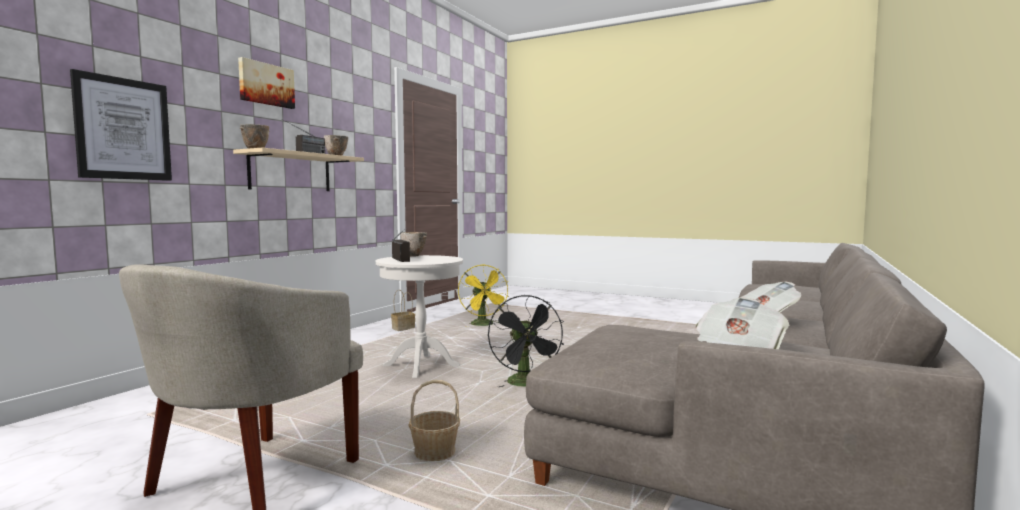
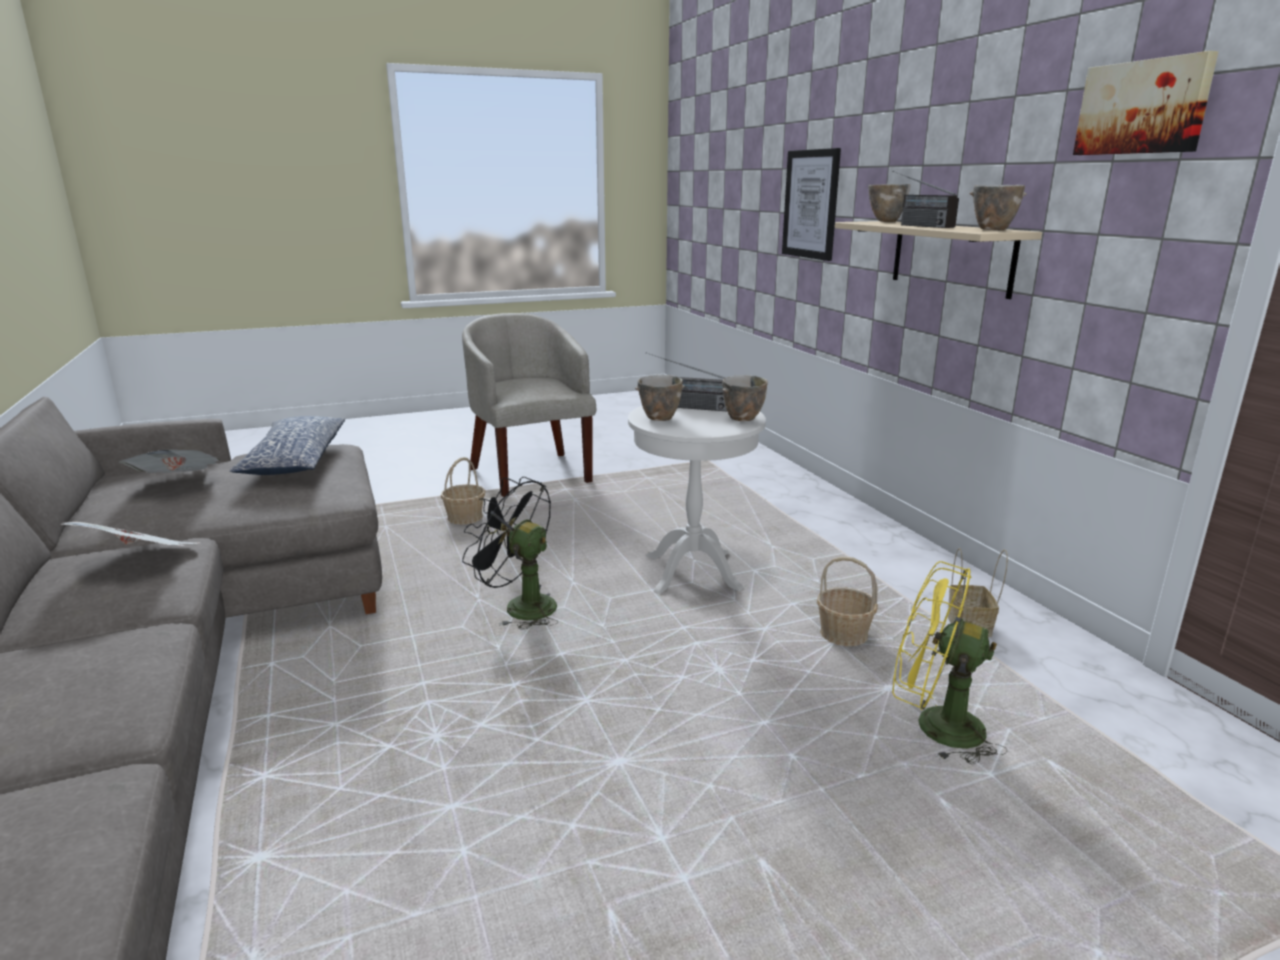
camera: 130 degrees right, 15 degrees up
picture [238,57,295,109] -> picture moved to [1073,51,1219,155]
none -> pillow [230,416,345,475]
none -> bowl [635,375,685,421]
none -> basket [817,556,878,646]

